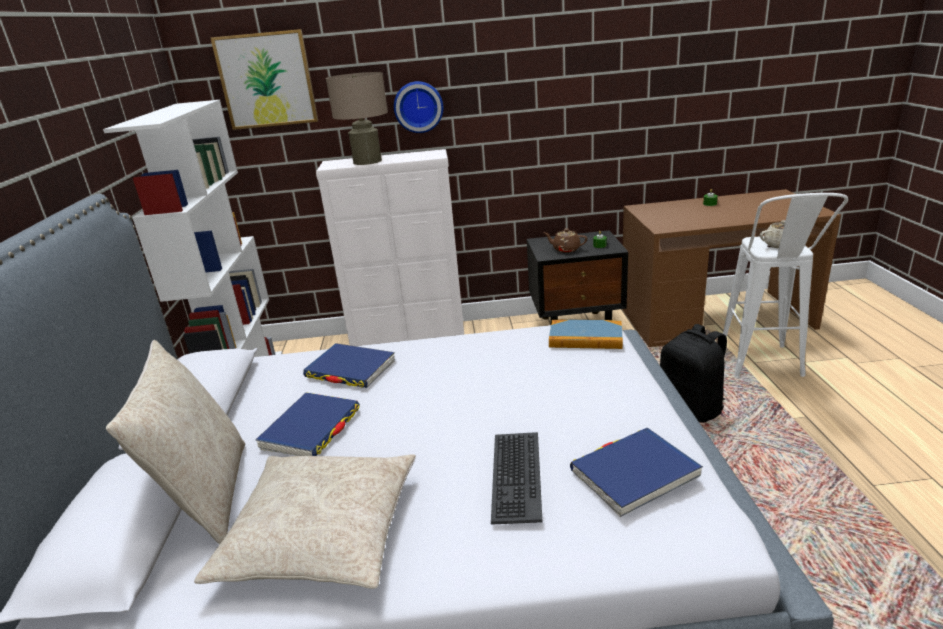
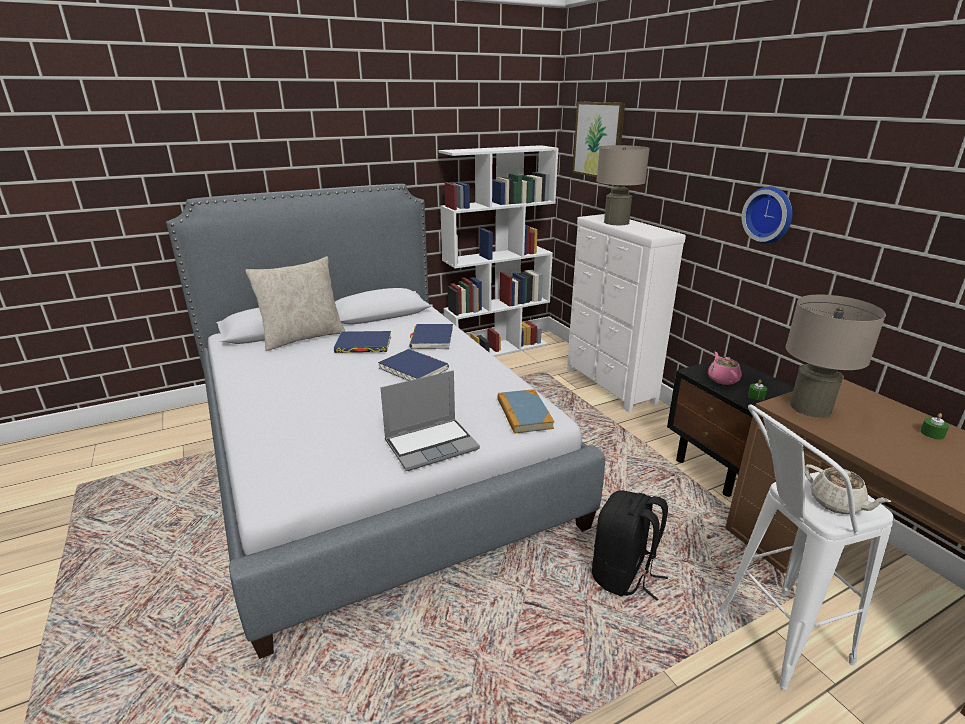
camera: 65 degrees right, 0 degrees up
beige pillow [194,454,416,589] -> none
wall clock [394,81,443,133] -> wall clock moved to [742,187,793,244]
keyboard [491,432,542,525] -> none
brown teapot [543,228,587,253] -> pink teapot [708,351,741,385]
blue book [570,428,703,517] -> blue book moved to [378,349,449,381]
none -> laptop [380,370,480,471]
none -> beige table lamp [786,295,886,418]

